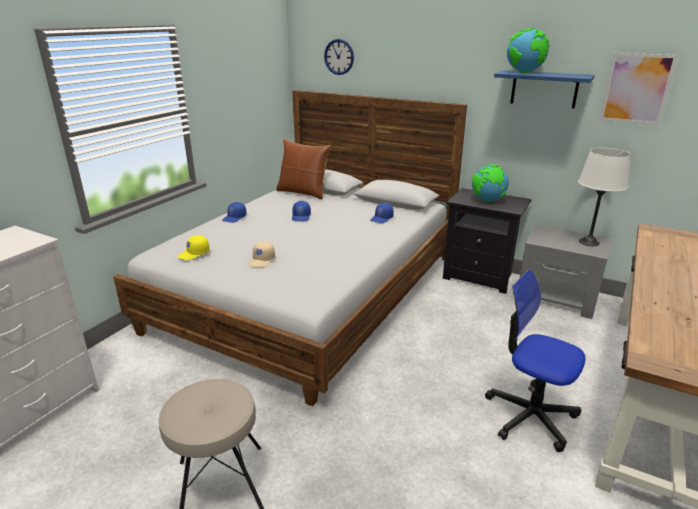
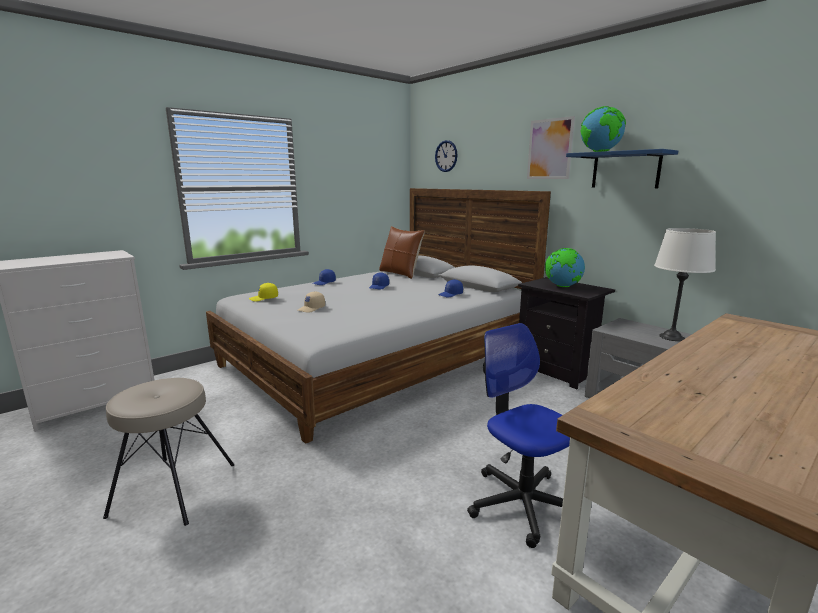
camera: 20 degrees right, 10 degrees down
picture [600,53,678,125] -> picture moved to [527,116,575,179]

